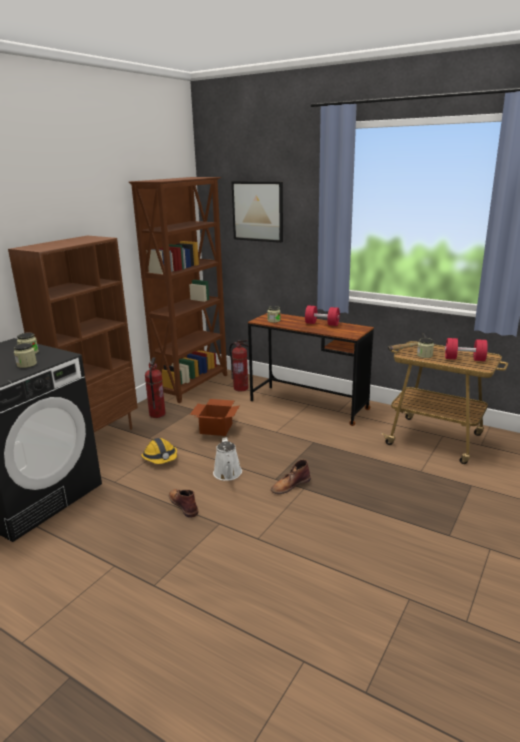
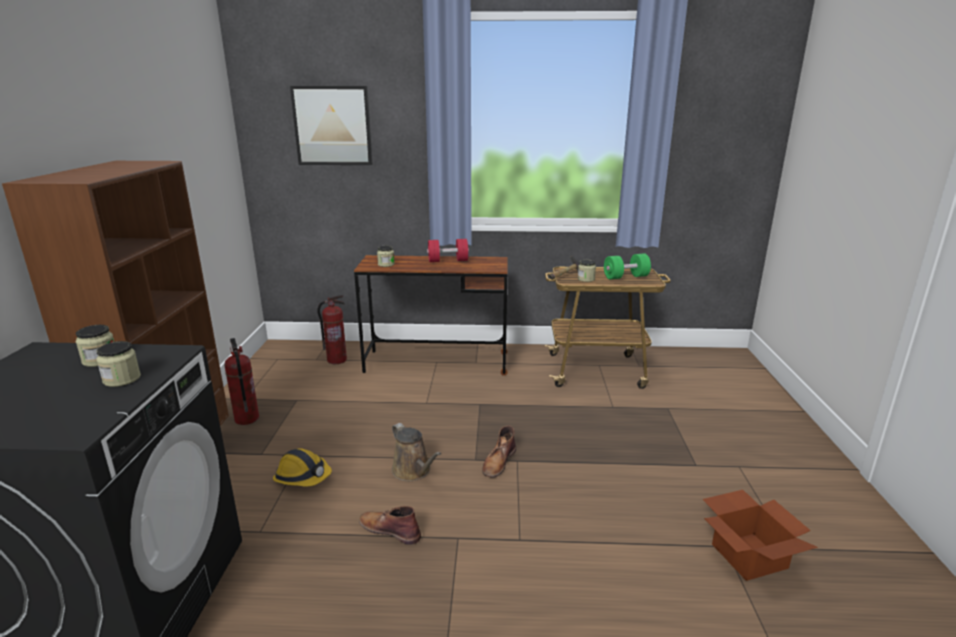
camera: 30 degrees left, 0 degrees up
brown bookcase [129,177,227,403] -> none
cardboard box [190,399,239,436] -> cardboard box moved to [702,490,818,581]
white watering can [213,437,242,481] -> brown watering can [392,423,441,481]
red dumbbell [445,338,488,361] -> green dumbbell [604,253,651,279]

